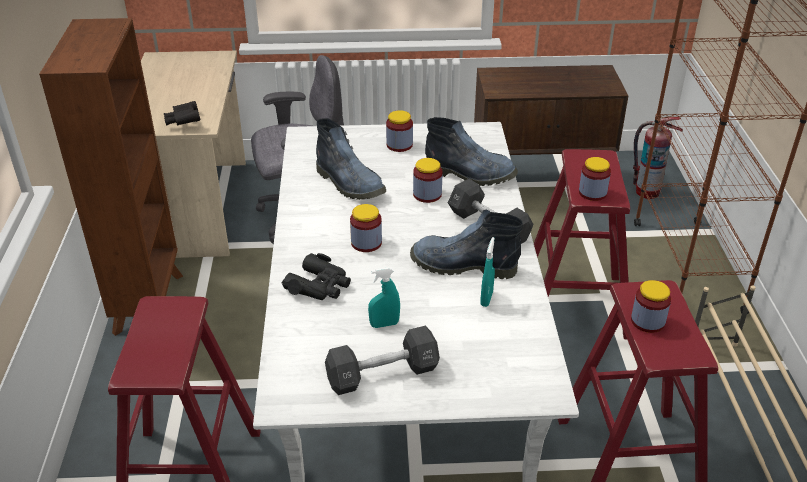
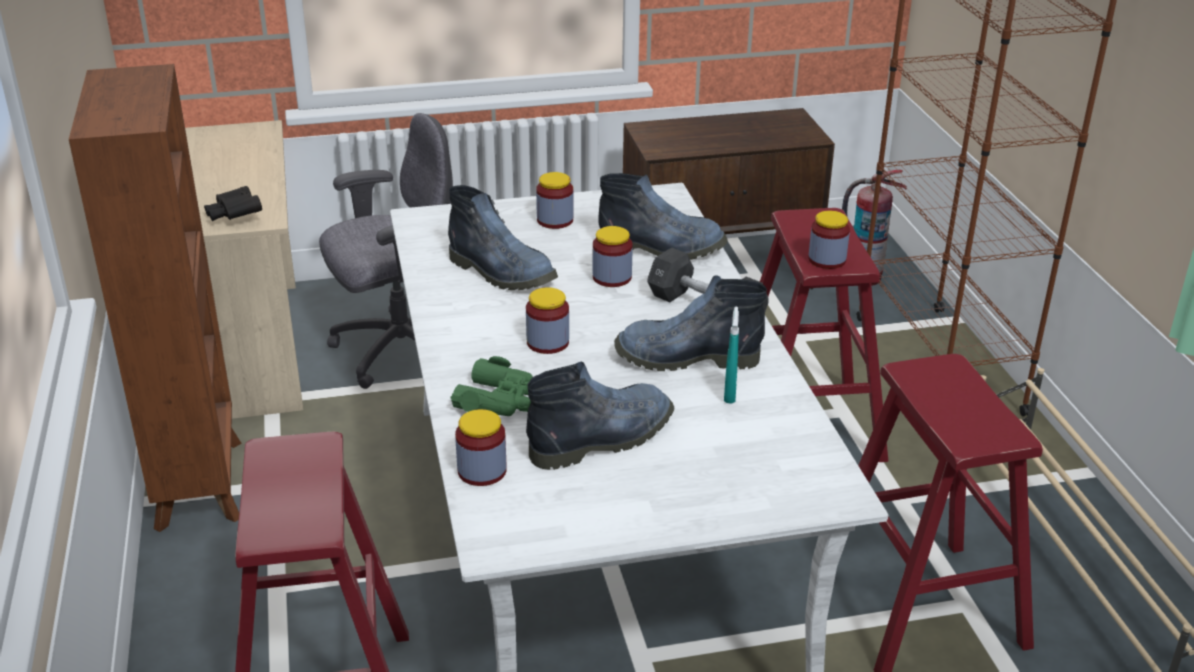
camera: 10 degrees left, 5 degrees down
black binoculars [282,253,351,300] -> green binoculars [451,356,533,416]
black dumbbell [325,326,440,395] -> none
turquoise spray bottle [368,267,400,328] -> boot [526,362,674,470]
jar [631,280,671,333] -> jar moved to [455,409,506,486]

